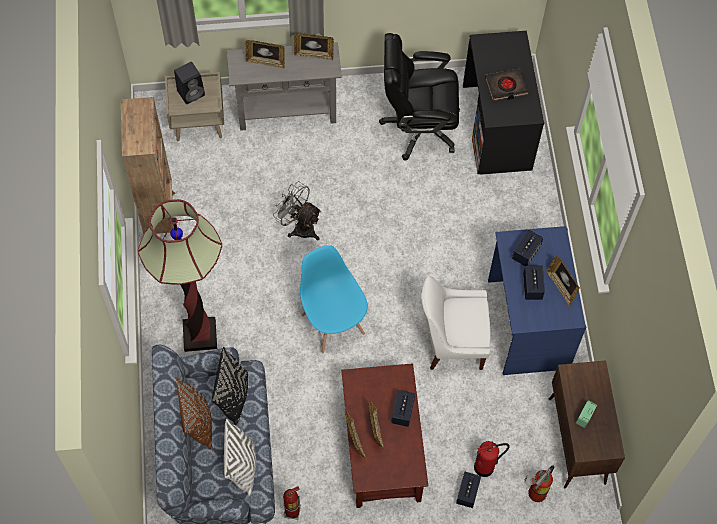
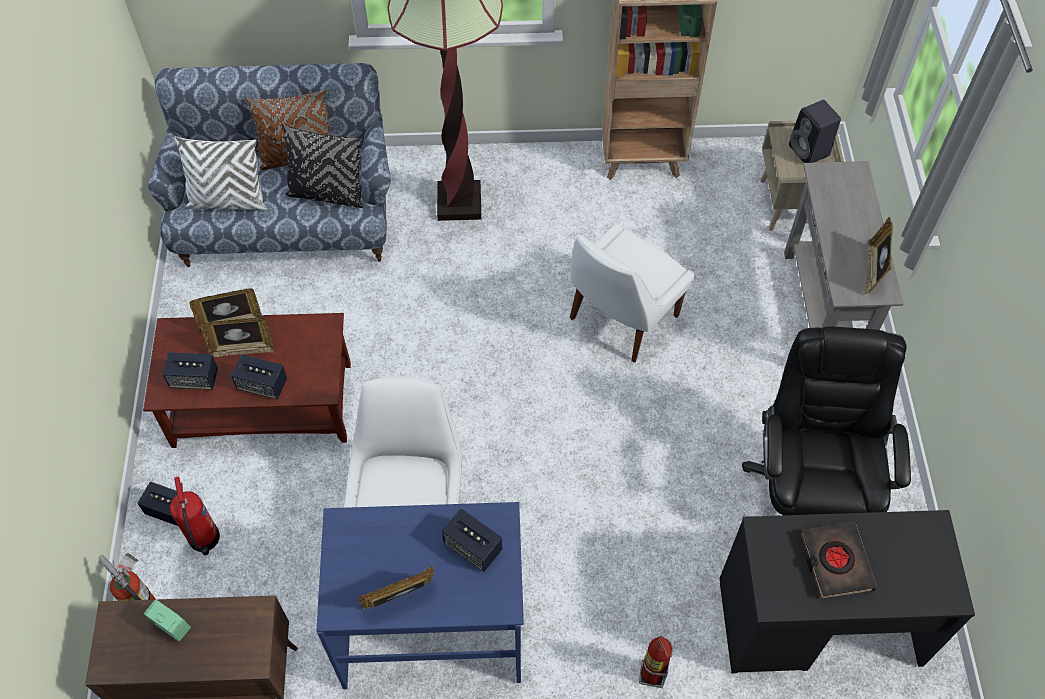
camera: 95 degrees right, 5 degrees down
picture frame [245,40,285,69] -> none
grey fan [273,181,321,240] -> white chair [570,224,695,362]
fire extinguisher [283,486,301,520] -> fire extinguisher moved to [639,635,672,688]
blue chair [300,245,368,354] -> none
speaker [523,266,545,300] -> speaker moved to [163,352,218,390]

